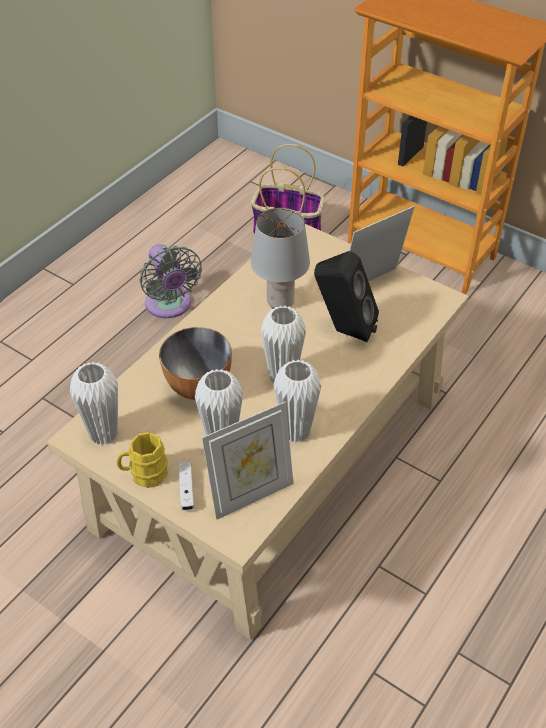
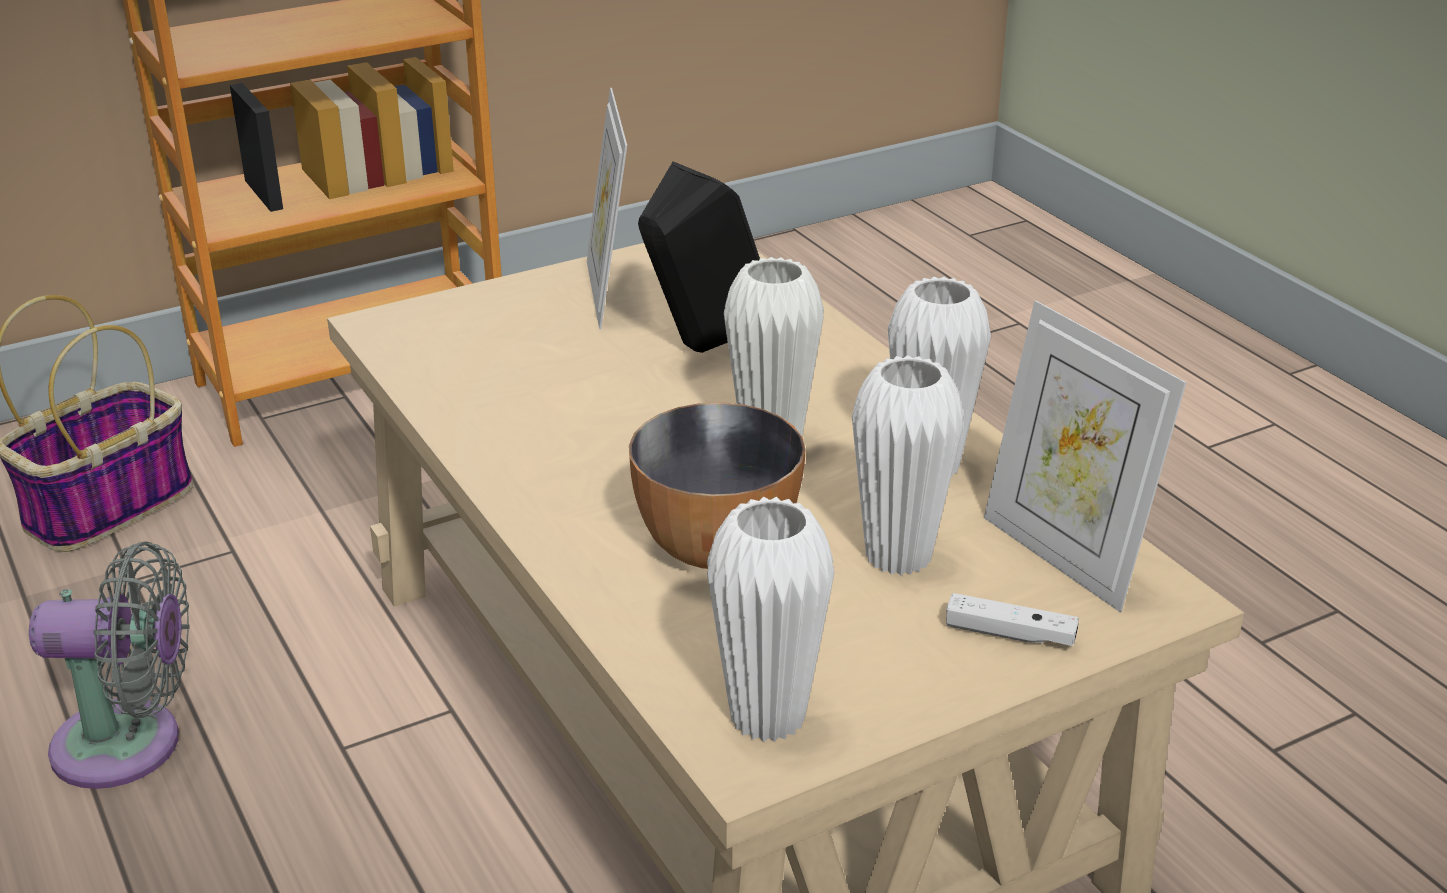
camera: 65 degrees left, 15 degrees down
yellow mug [117,432,168,488] -> none
picture frame [202,402,294,520] -> picture frame turned 150 degrees clockwise [984,301,1186,612]
grey table lamp [251,208,310,309] -> none

